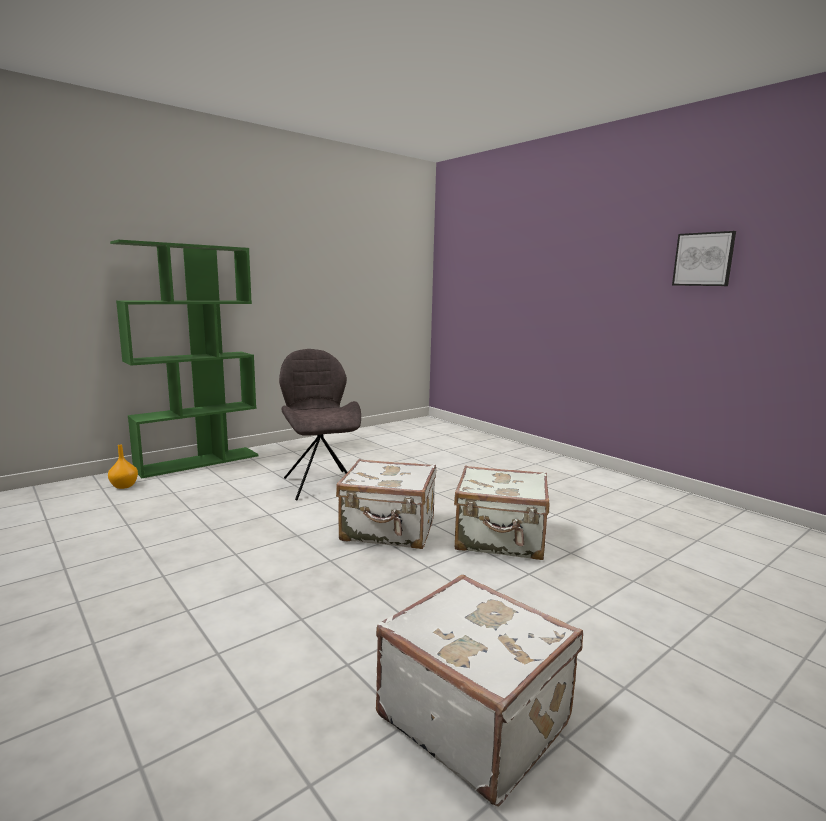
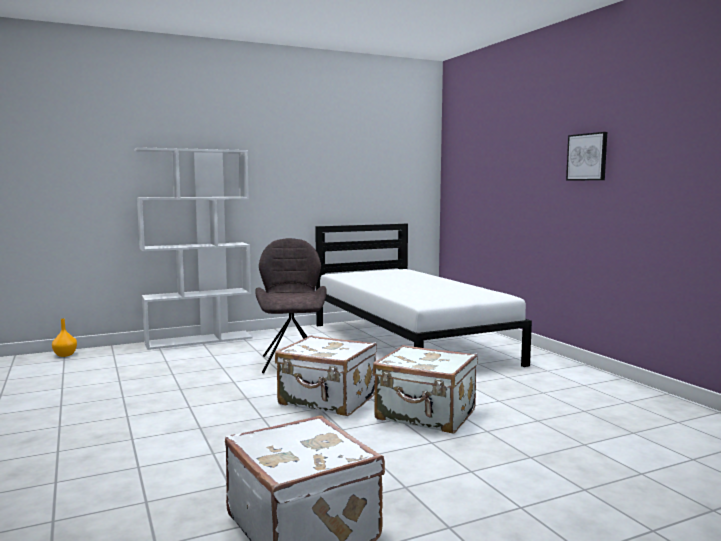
camera: 15 degrees right, 5 degrees down
orange vase [108,445,138,489] -> orange vase moved to [52,319,77,357]
green bookcase [110,240,259,478] -> white bookcase [134,147,252,350]
picture [672,231,736,286] -> picture moved to [566,132,607,181]
none -> white bed [315,224,532,367]

